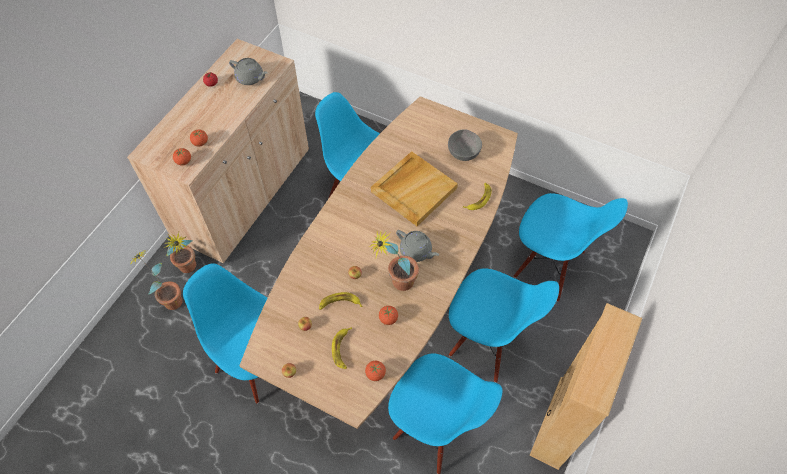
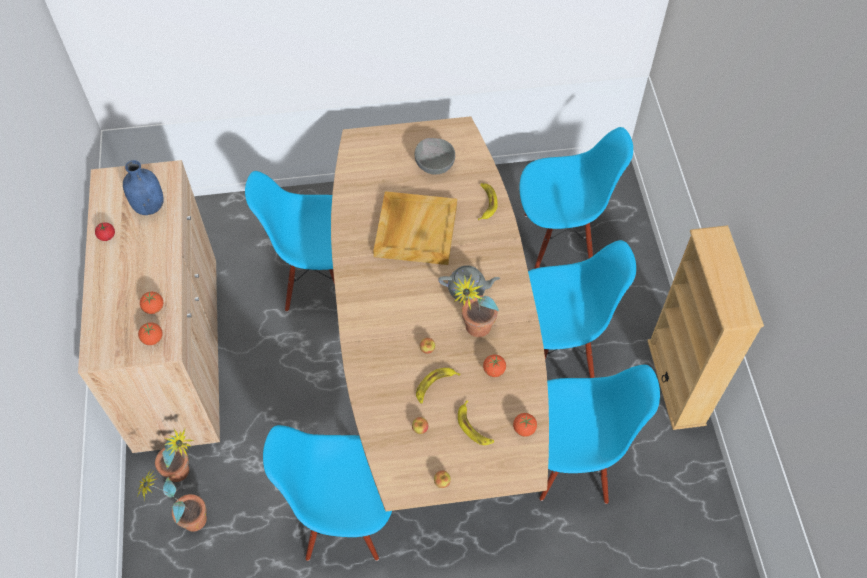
camera: 35 degrees left, 0 degrees up
grey teapot [229,58,268,85] -> blue bottle [123,160,164,215]

